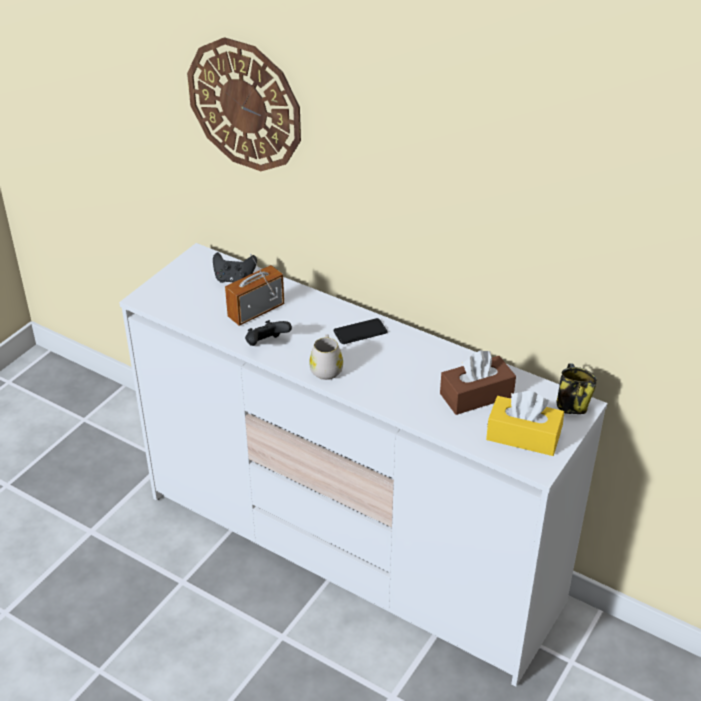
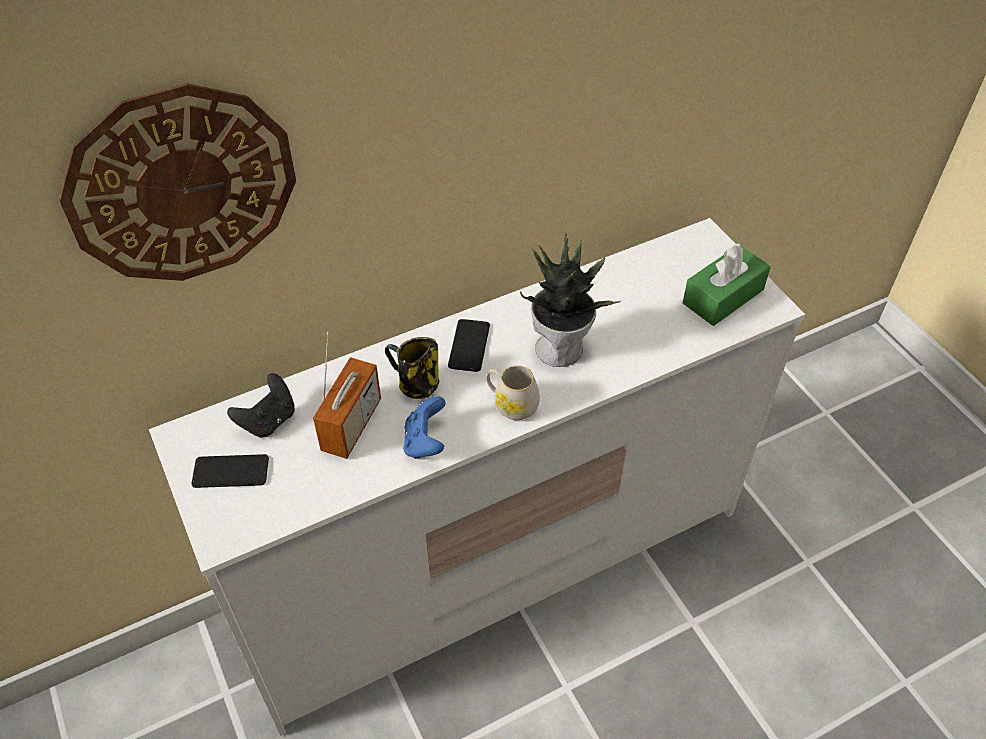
camera: 60 degrees left, 10 degrees up
radio [225,253,284,326] -> radio turned 150 degrees counterclockwise [313,332,381,459]
black game controller [245,320,292,346] -> blue game controller [403,396,446,459]
brown tissue box [440,350,516,415] -> none
yellow tissue box [486,391,564,456] -> green tissue box [683,243,771,326]
mug [556,363,597,414] -> mug moved to [385,337,440,399]
none -> phone [192,454,269,488]
none -> potted plant [520,233,622,367]

